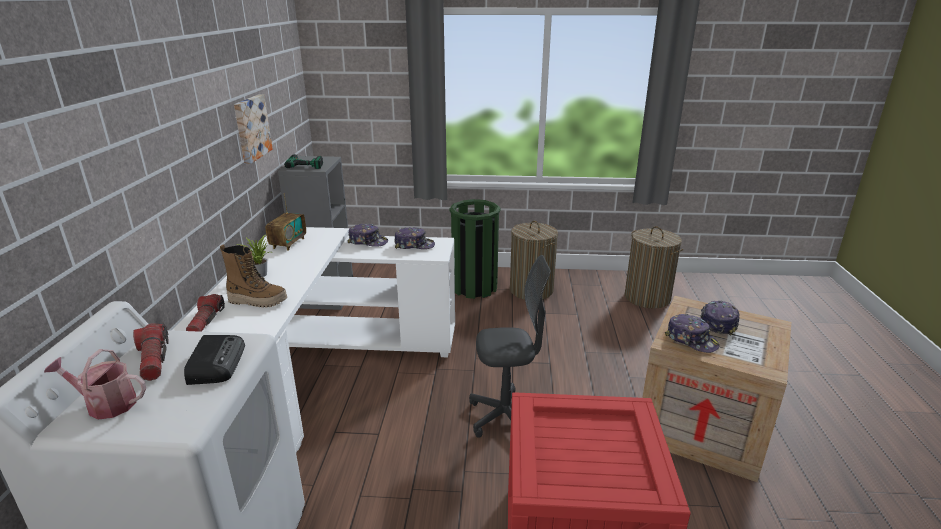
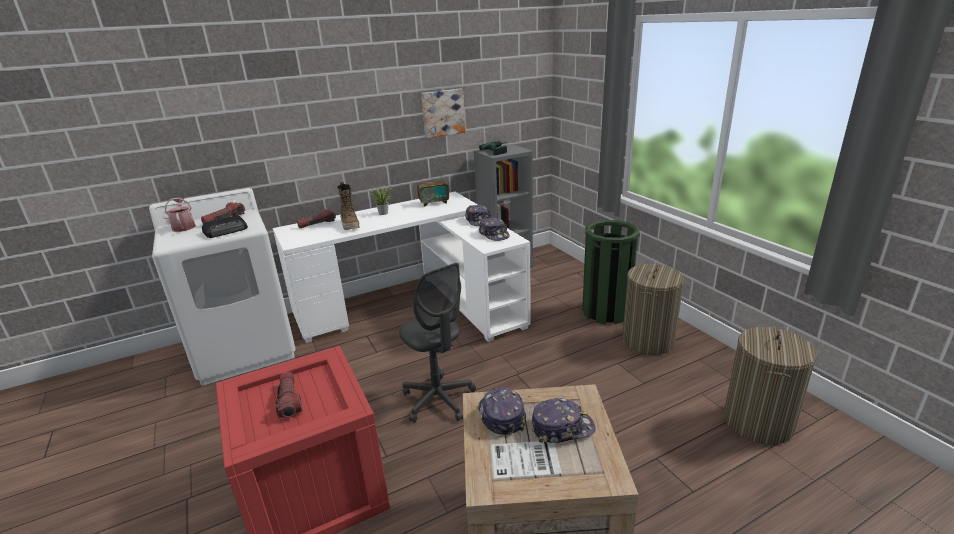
camera: 60 degrees right, 0 degrees up
cap [665,314,720,353] -> cap turned 150 degrees clockwise [478,387,526,435]
none -> flashlight [275,372,303,418]

